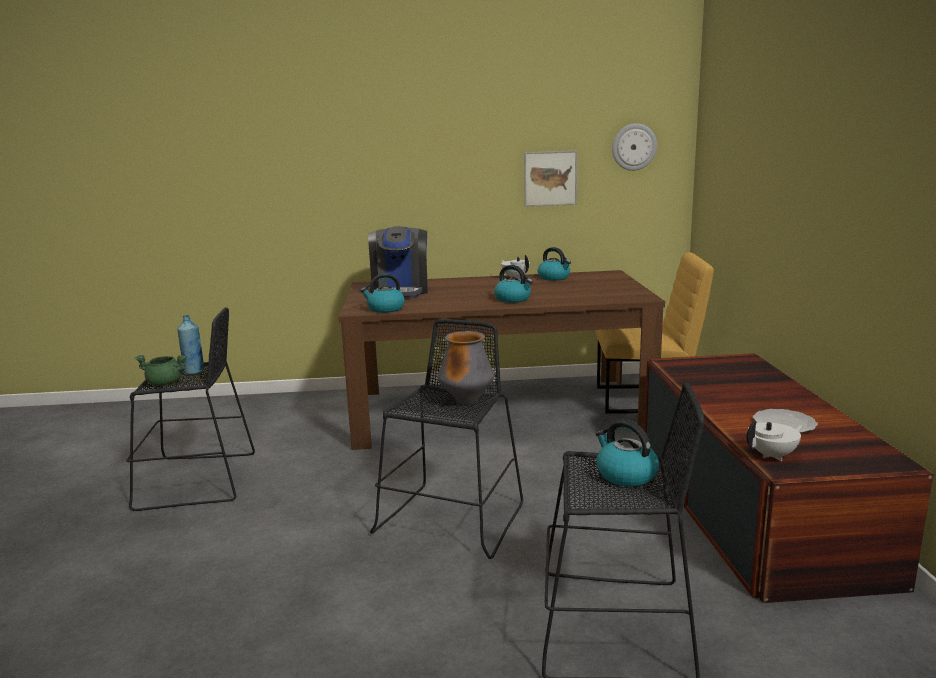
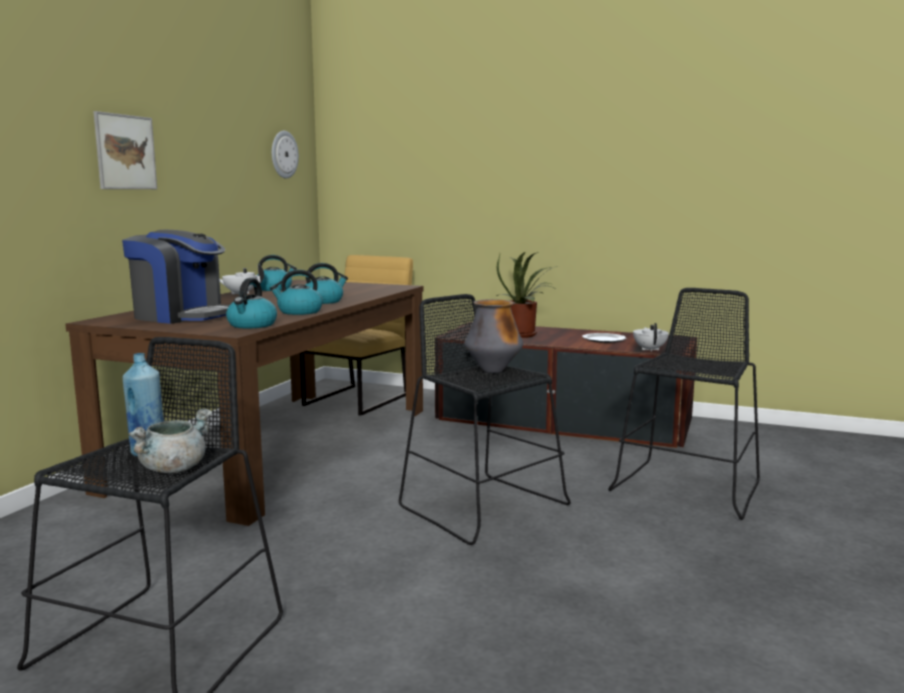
camera: 65 degrees left, 5 degrees down
green cooking pot [135,355,187,386] -> grey cooking pot [129,409,212,474]
picture [524,151,577,207] -> picture moved to [93,111,157,189]
kettle [596,420,659,487] -> kettle moved to [270,270,323,315]
none -> potted plant [497,252,558,338]

